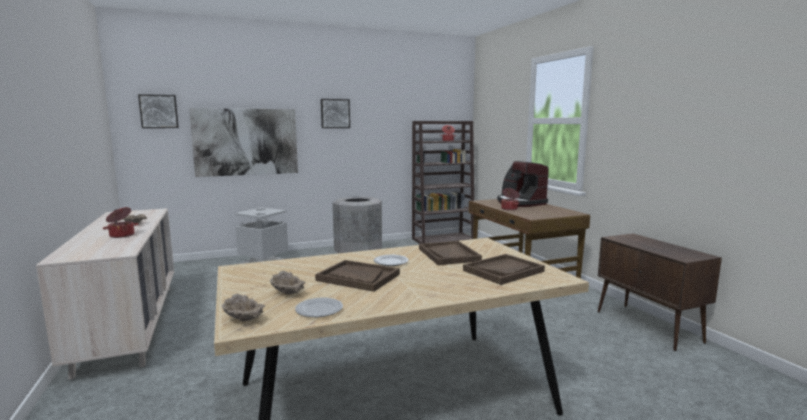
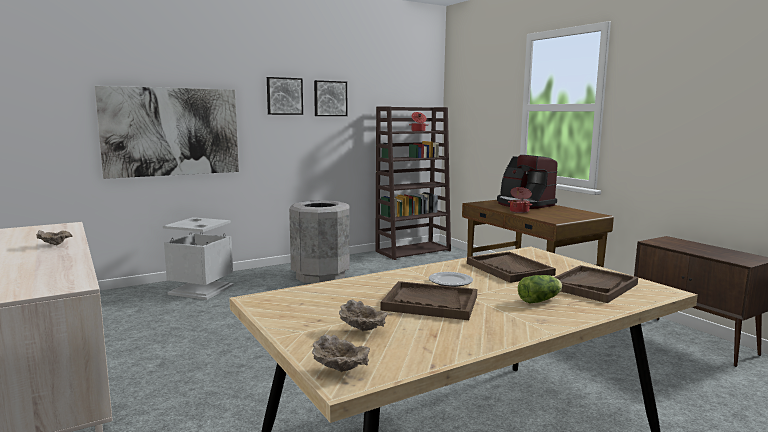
camera: 10 degrees left, 0 degrees up
cooking pot [103,207,138,238] -> none
picture [138,94,179,128] -> picture moved to [314,80,347,116]
plate [295,298,343,317] -> none
none -> lettuce [518,275,562,304]

